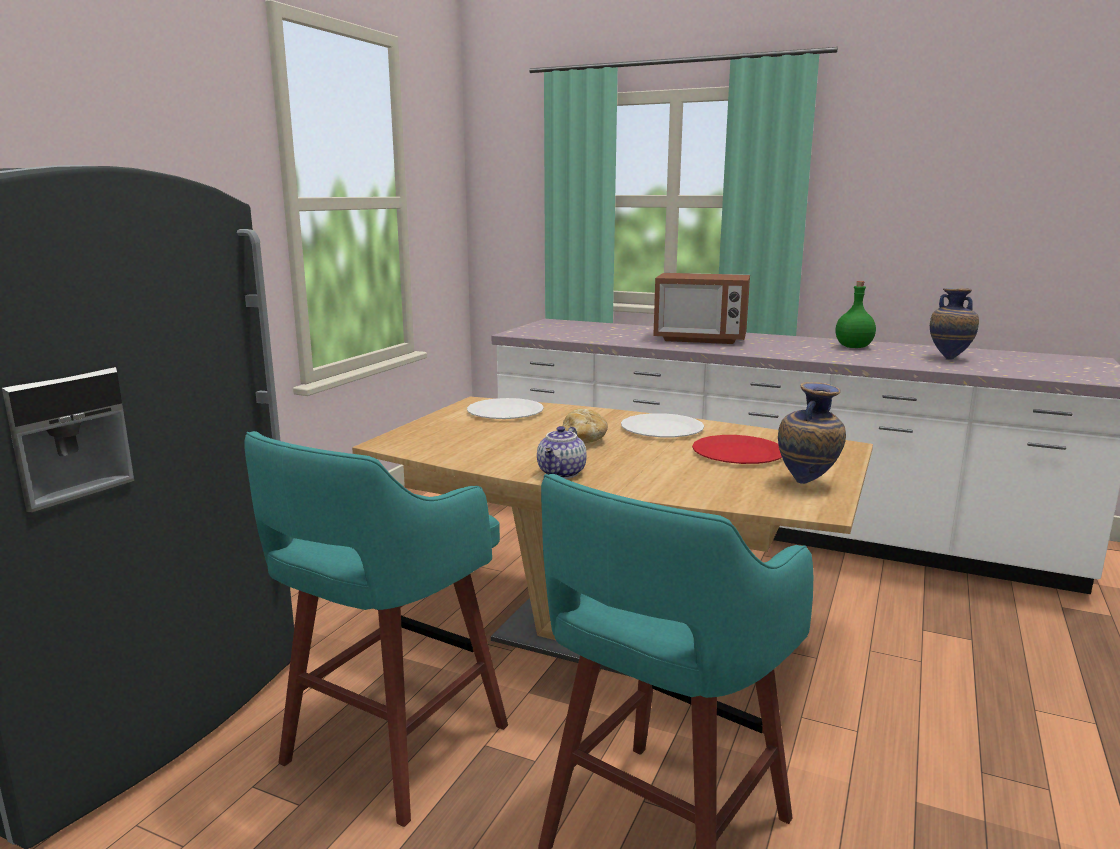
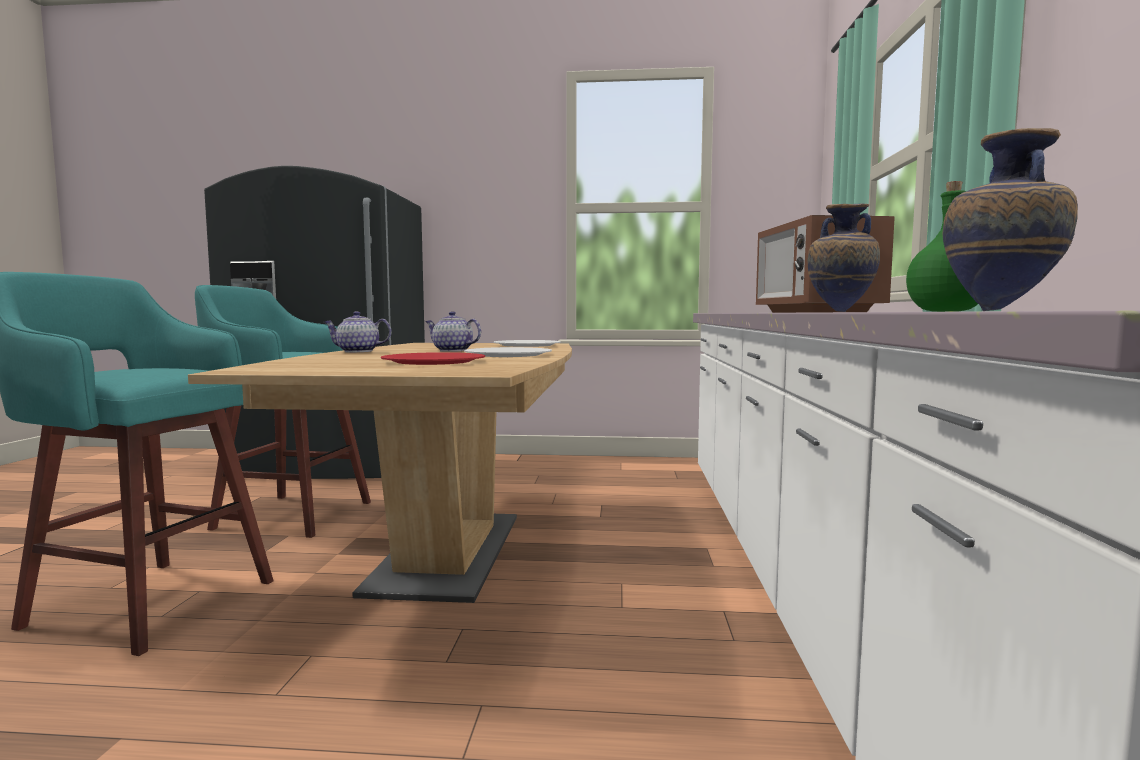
camera: 70 degrees right, 10 degrees down
bread [562,408,608,443] -> teapot [425,311,481,352]
vase [778,382,846,484] -> vase moved to [808,203,880,312]

